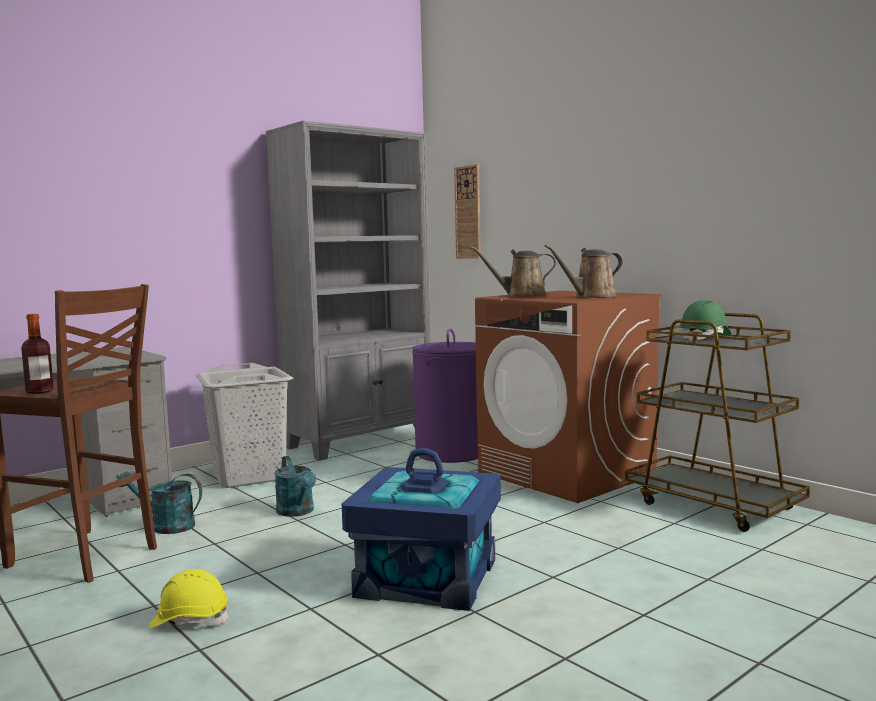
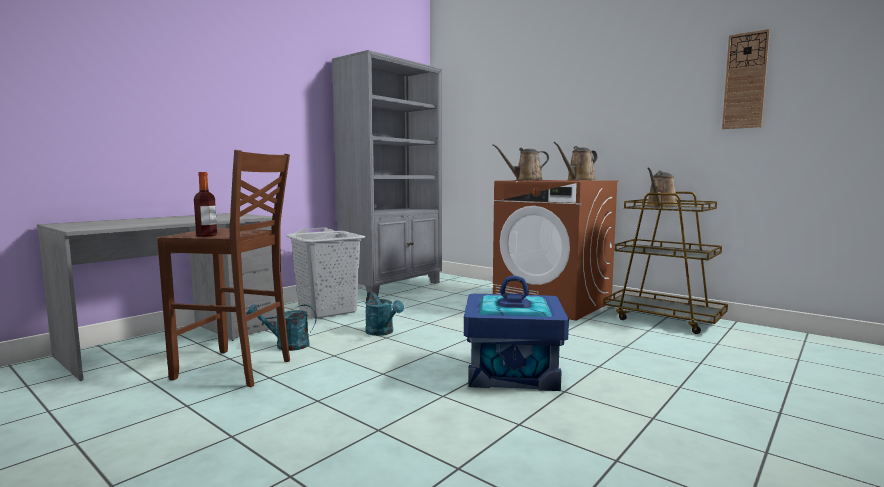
camera: 10 degrees left, 0 degrees up
yellow hard hat [149,569,230,628] -> none
purple laundry basket [412,329,479,463] -> none
wall clock [454,164,481,259] -> wall clock moved to [722,29,770,129]
green hard hat [679,300,731,341] -> brown watering can [646,167,679,208]

